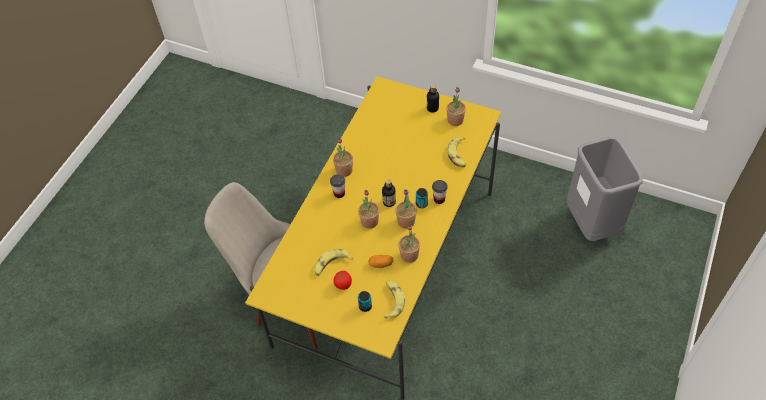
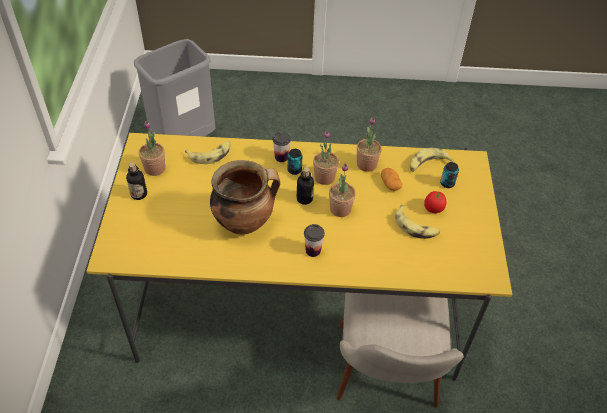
camera: 115 degrees left, 5 degrees down
potted plant [333,138,353,177] -> none
none -> cooking pot [210,160,280,235]

